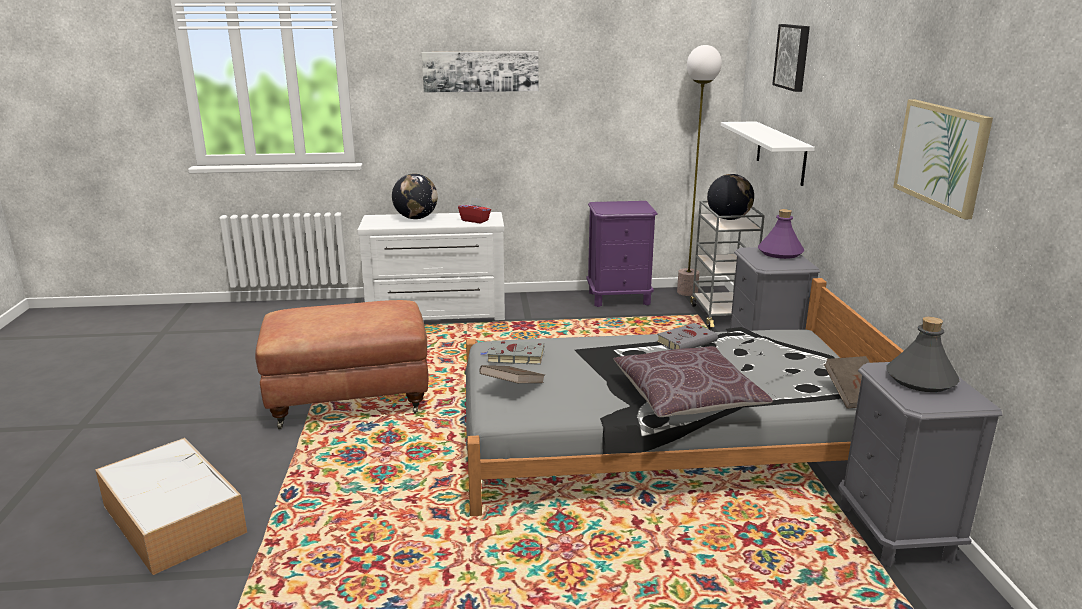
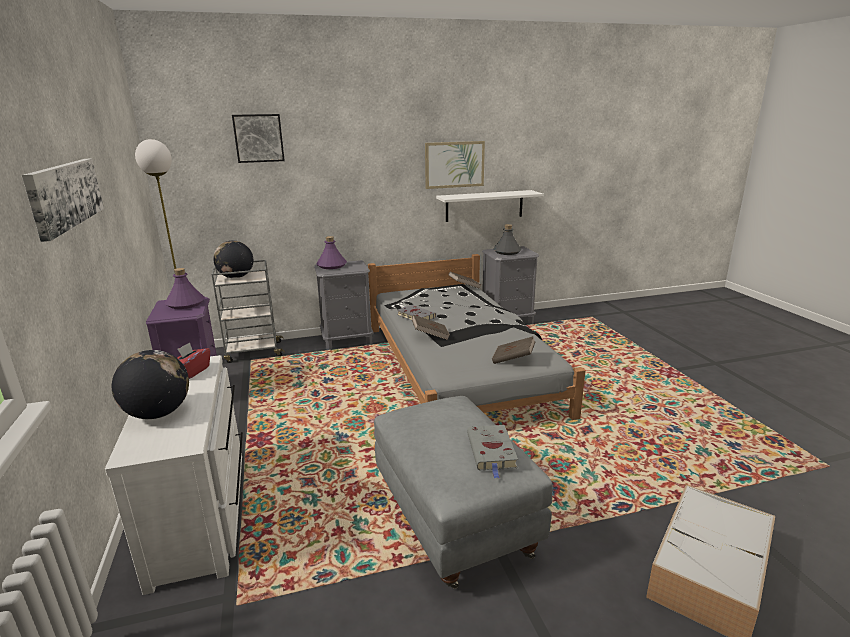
camera: 100 degrees left, 0 degrees up
brown ottoman [255,300,429,429] -> grey ottoman [374,396,553,589]
grey book [480,340,545,365] -> grey book moved to [467,425,518,478]
brown pillow [614,346,773,417] -> none
white shelf [721,121,815,186] -> white shelf moved to [436,190,544,222]
none -> purple bottle [165,268,205,309]
none -> brown book [412,315,450,340]

